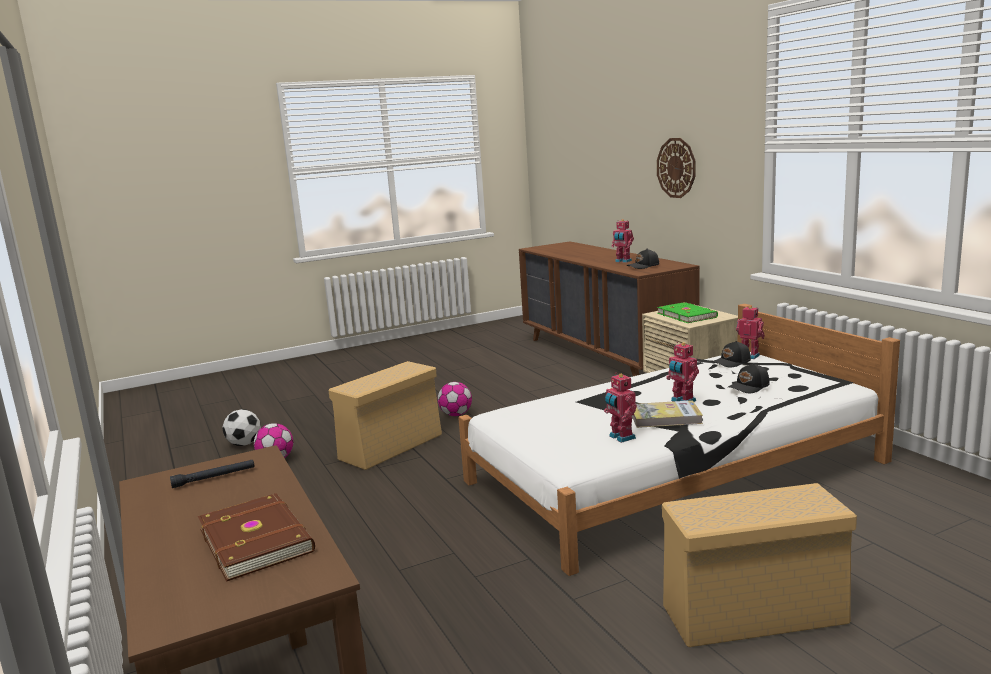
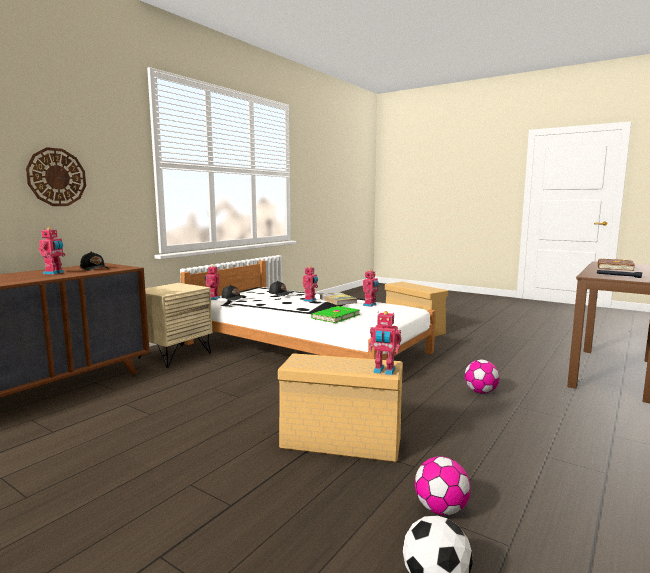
camera: 120 degrees left, 5 degrees down
football [438,382,472,416] -> football moved to [464,360,500,394]
green book [657,302,718,323] -> green book moved to [311,306,360,323]
none -> toy robot [369,311,401,375]

